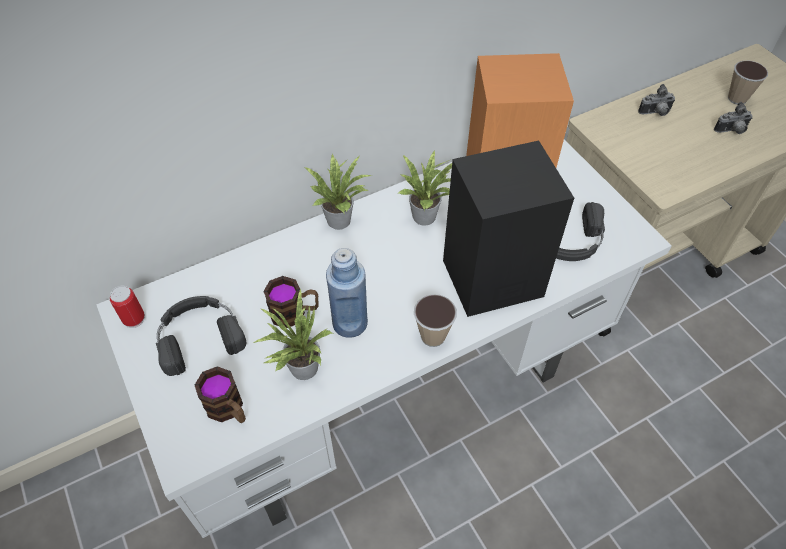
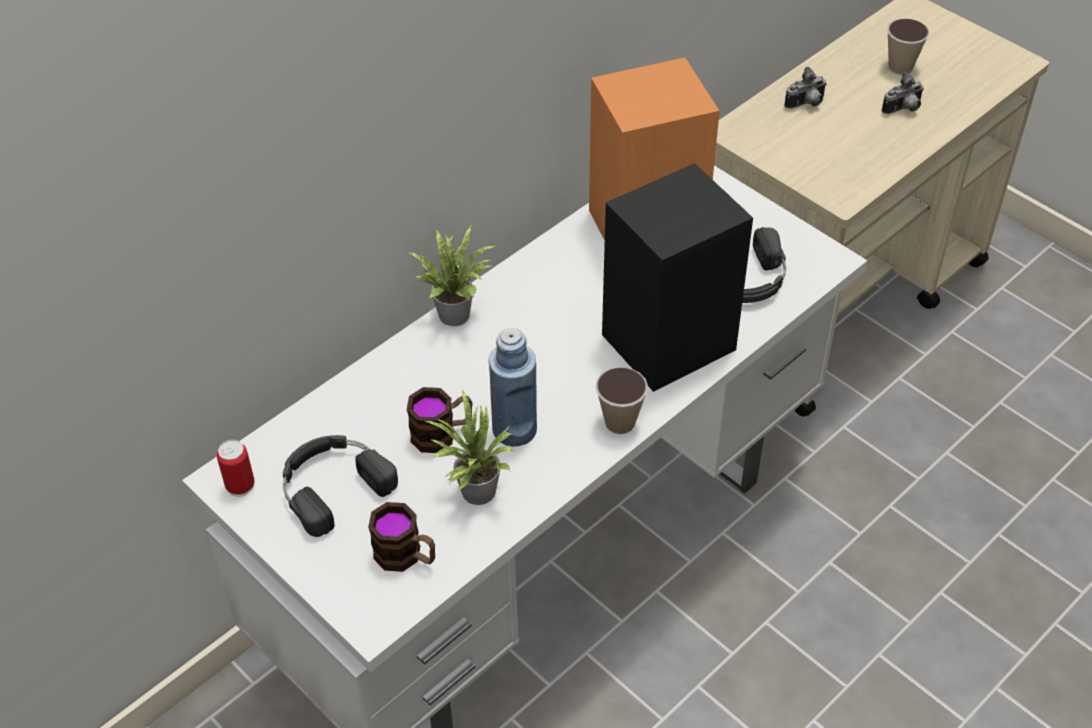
camera: 15 degrees left, 5 degrees down
potted plant [397,151,452,226] -> none

